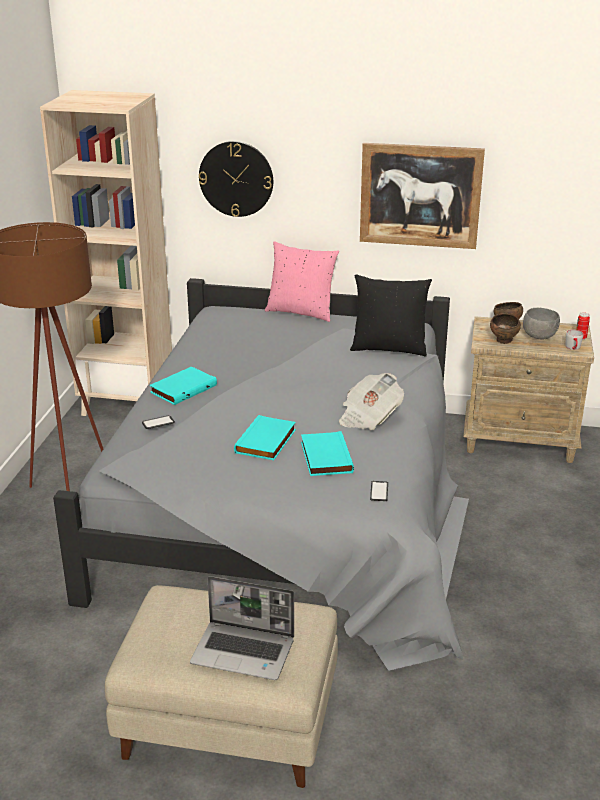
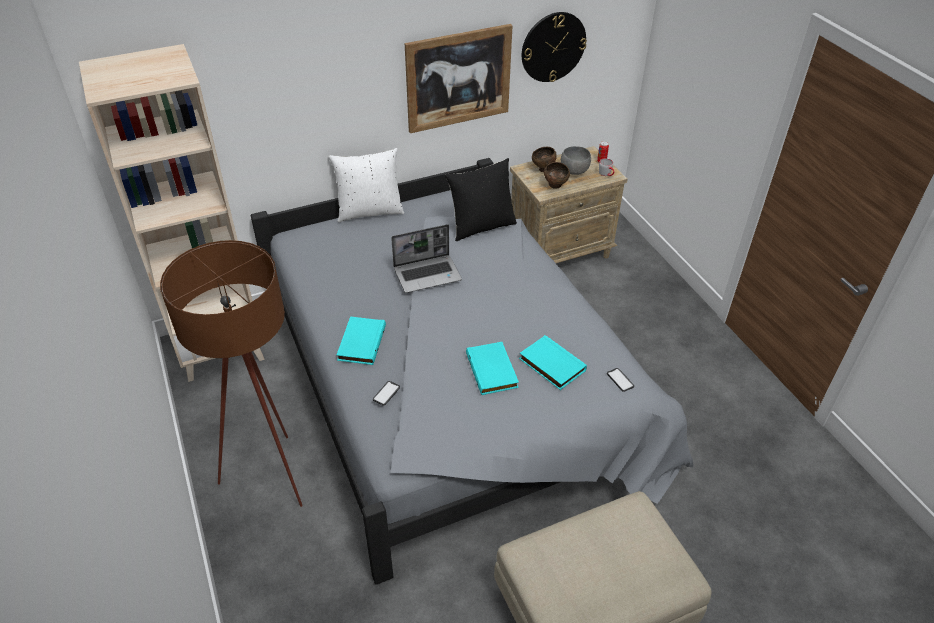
camera: 35 degrees left, 15 degrees up
laptop [190,576,294,680] -> laptop moved to [391,224,462,293]
wall clock [199,141,273,217] -> wall clock moved to [522,12,587,82]
pink pillow [265,241,339,322] -> white pillow [329,148,404,222]
newspaper [339,373,404,430] -> none

